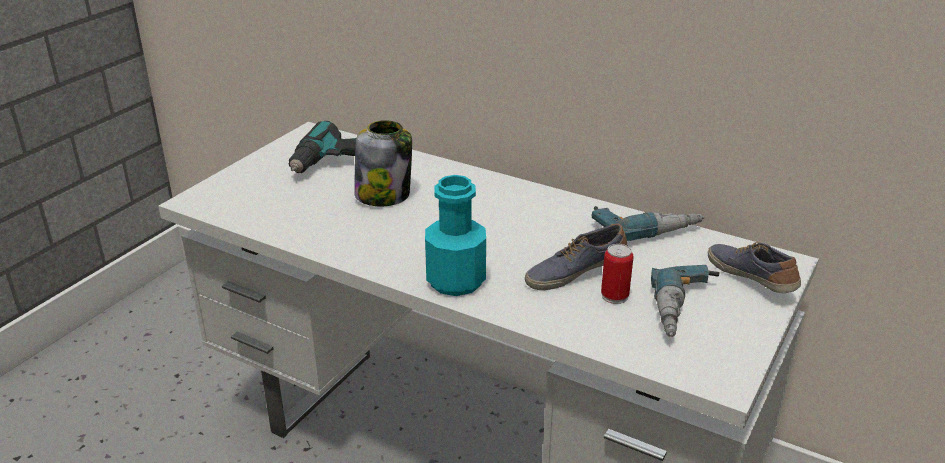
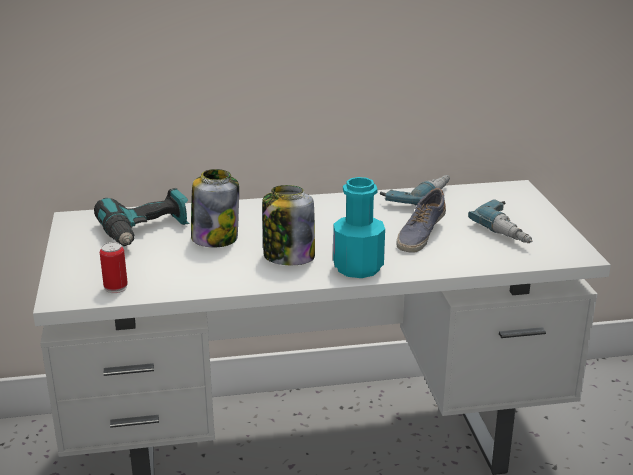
camera: 40 degrees left, 5 degrees down
can [601,244,634,304] -> can moved to [100,242,128,293]
shoe [708,242,801,293] -> none
none -> jar [262,185,315,265]

